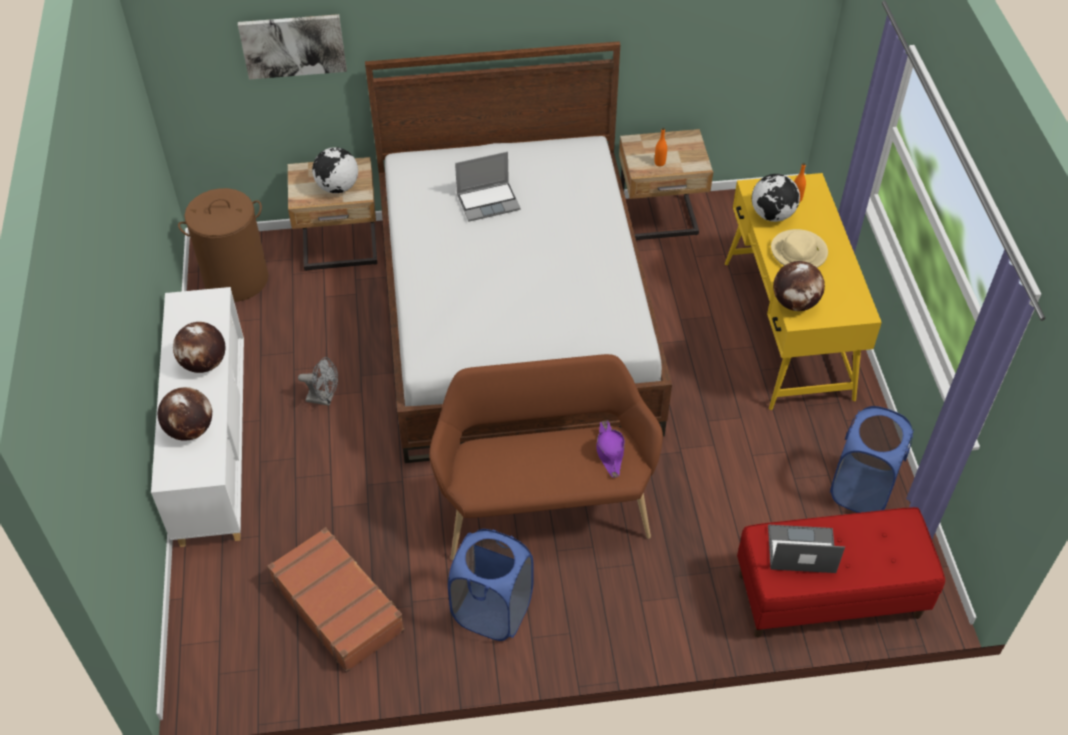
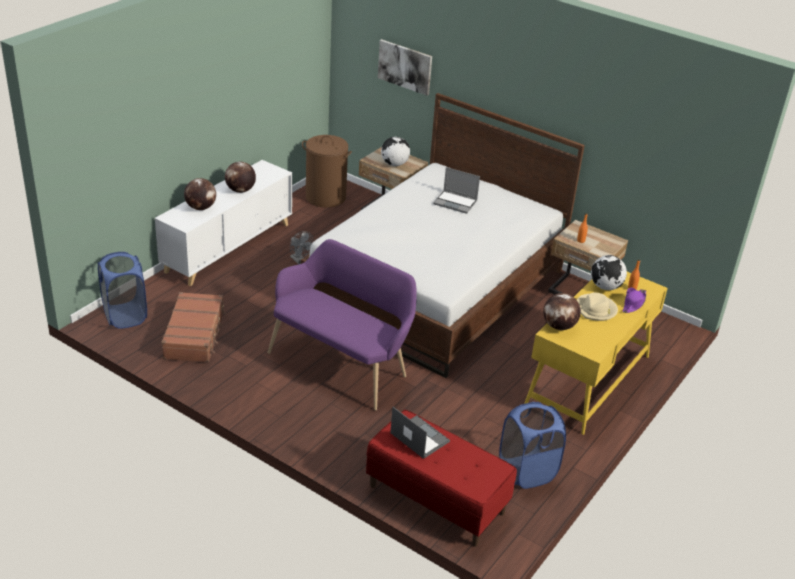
camera: 40 degrees right, 15 degrees down
brown bench [429,354,663,560] -> purple bench [268,239,417,410]
blue laundry basket [448,529,534,641] -> blue laundry basket moved to [98,252,147,329]
purple hat [596,420,625,478] -> purple hat moved to [623,287,646,313]

